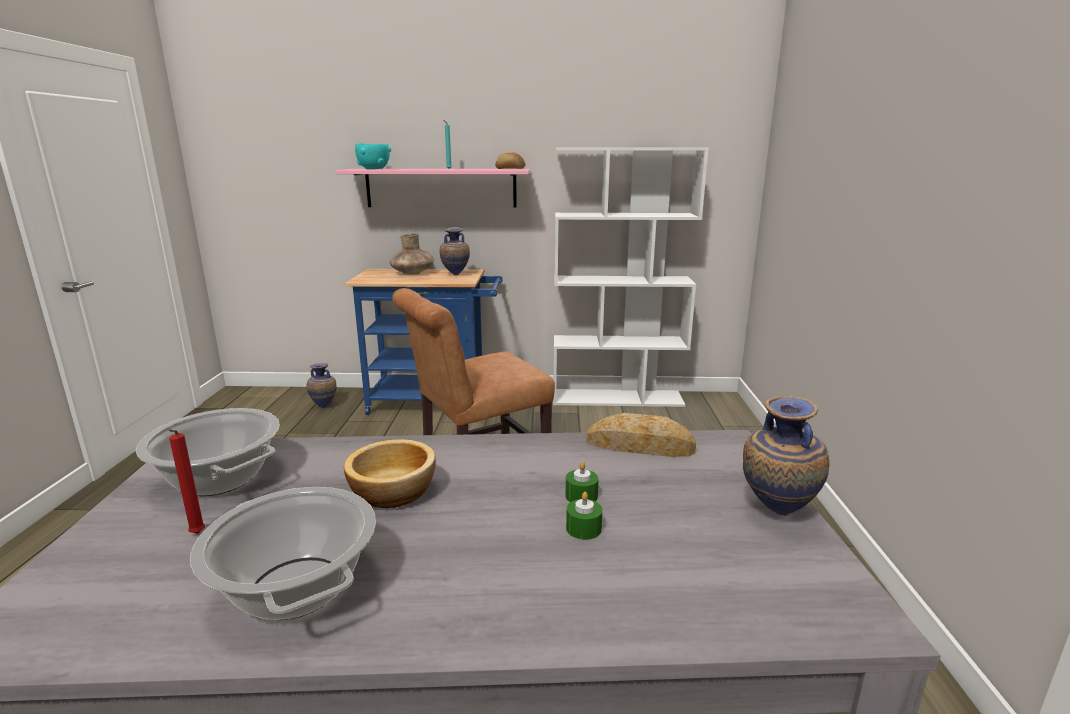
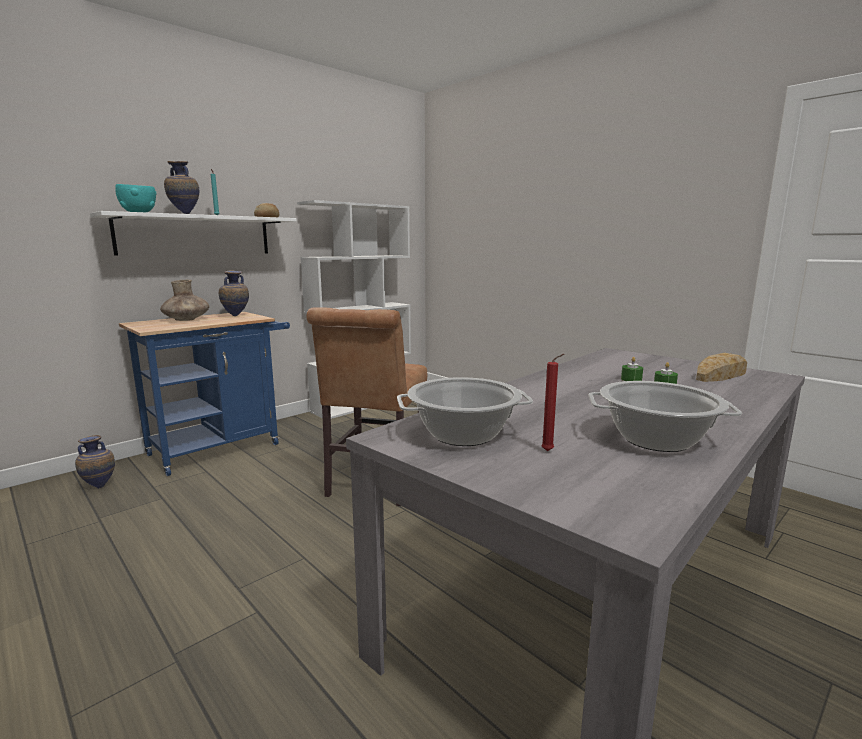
camera: 45 degrees left, 5 degrees down
pink shelf [335,169,530,208] -> white shelf [90,211,297,256]
bowl [344,439,436,508] -> none
bread [587,413,696,457] -> bread moved to [696,353,747,382]
vase [743,396,829,516] -> vase moved to [164,161,199,214]

